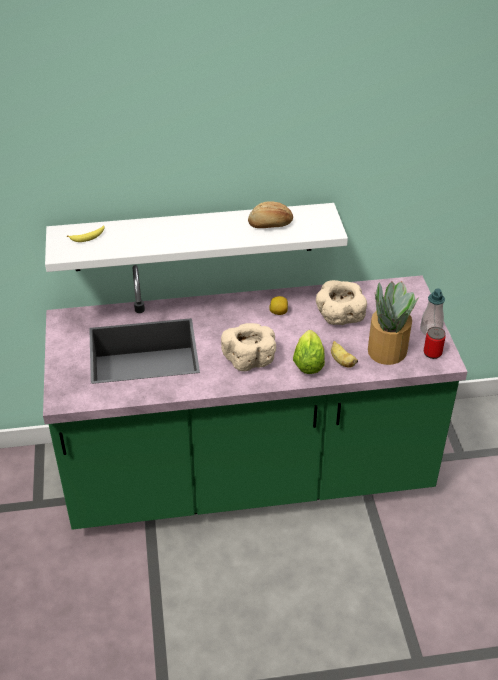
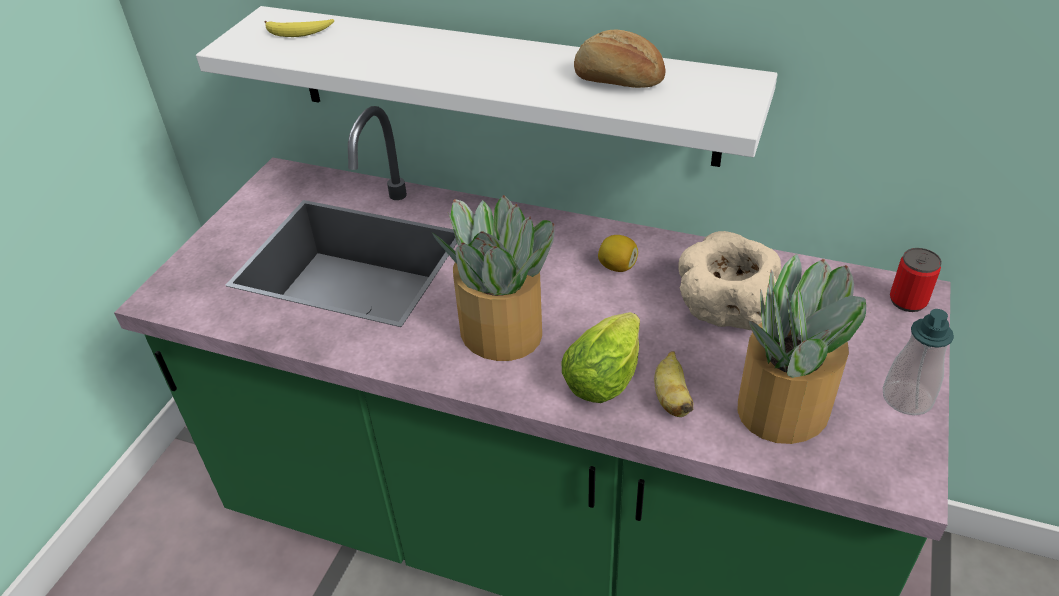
camera: 30 degrees right, 0 degrees up
beige bowl [221,323,276,371] -> potted plant [432,195,554,361]
can [424,327,446,359] -> can moved to [890,248,942,312]

